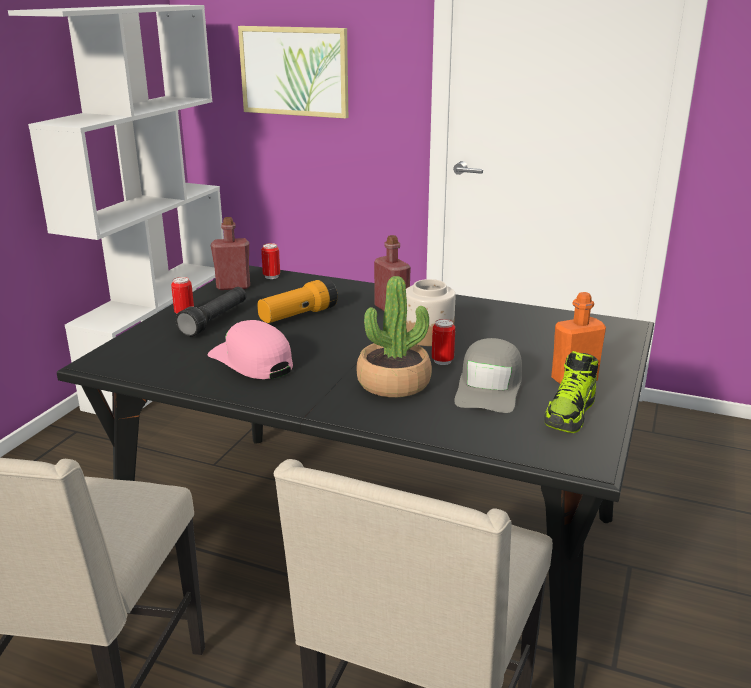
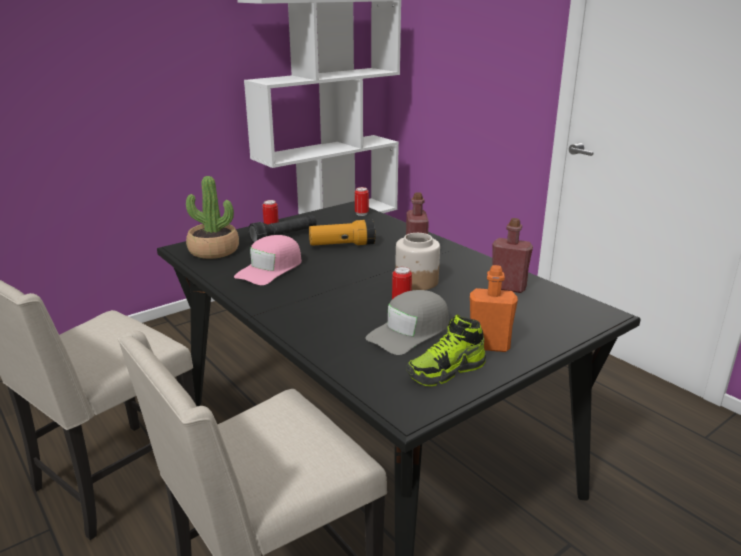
camera: 30 degrees right, 0 degrees up
pink cap [208,320,293,379] -> pink cap turned 135 degrees counterclockwise [234,235,302,285]
red bottle [211,217,250,290] -> red bottle moved to [492,218,533,293]
picture [238,26,348,119] -> none
potted plant [356,276,432,398] -> potted plant moved to [186,176,239,259]

